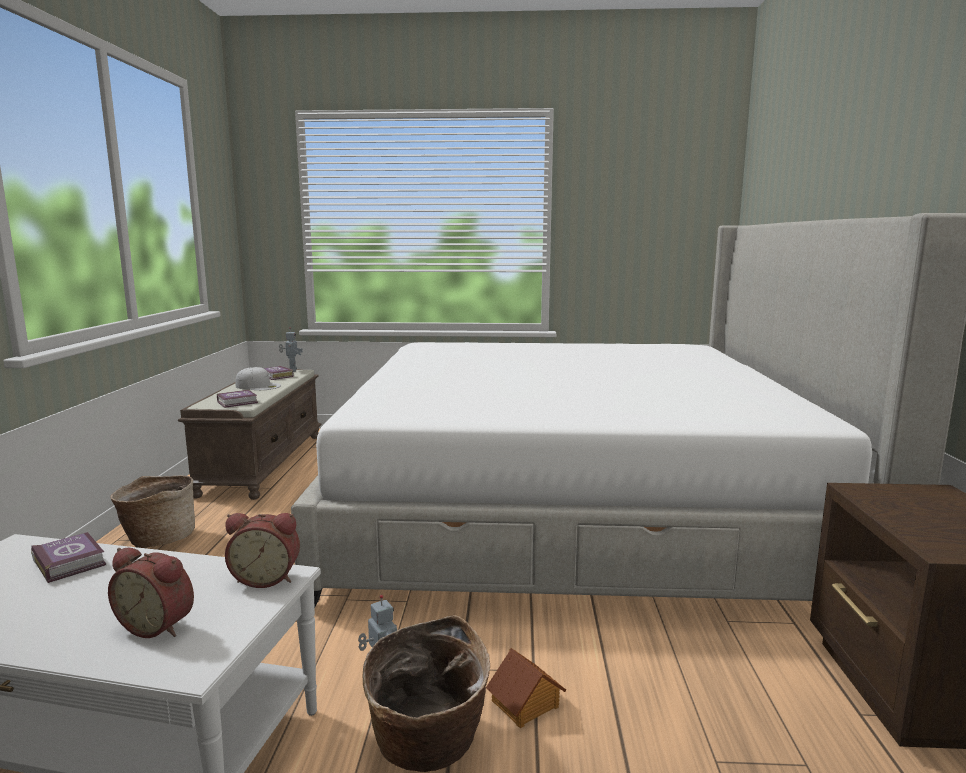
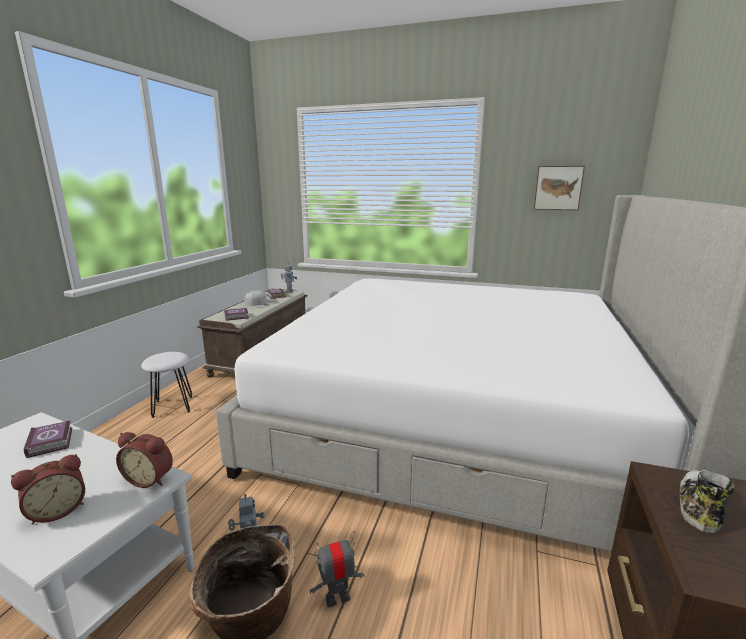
camera: 15 degrees right, 5 degrees up
alarm clock [108,547,194,638] -> alarm clock turned 75 degrees counterclockwise [11,454,85,525]
basket [110,475,195,548] -> white stool [141,352,192,418]
toy house [486,648,566,728] -> toy robot [310,531,365,607]
none -> picture [534,166,585,210]
none -> shoe [680,470,735,533]

